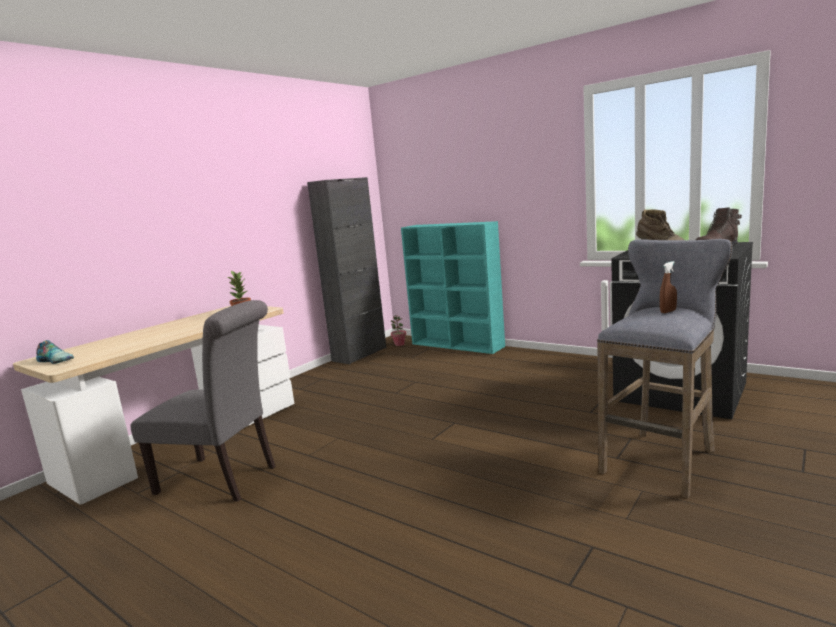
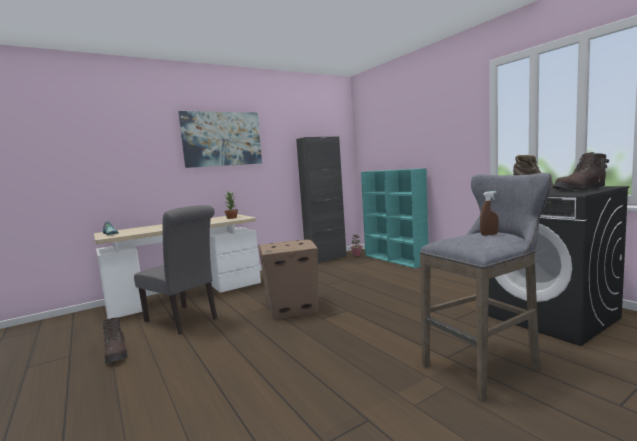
camera: 20 degrees right, 5 degrees down
none -> brown boot [103,317,128,364]
none -> picture [178,111,262,168]
none -> cardboard box [258,239,318,320]

